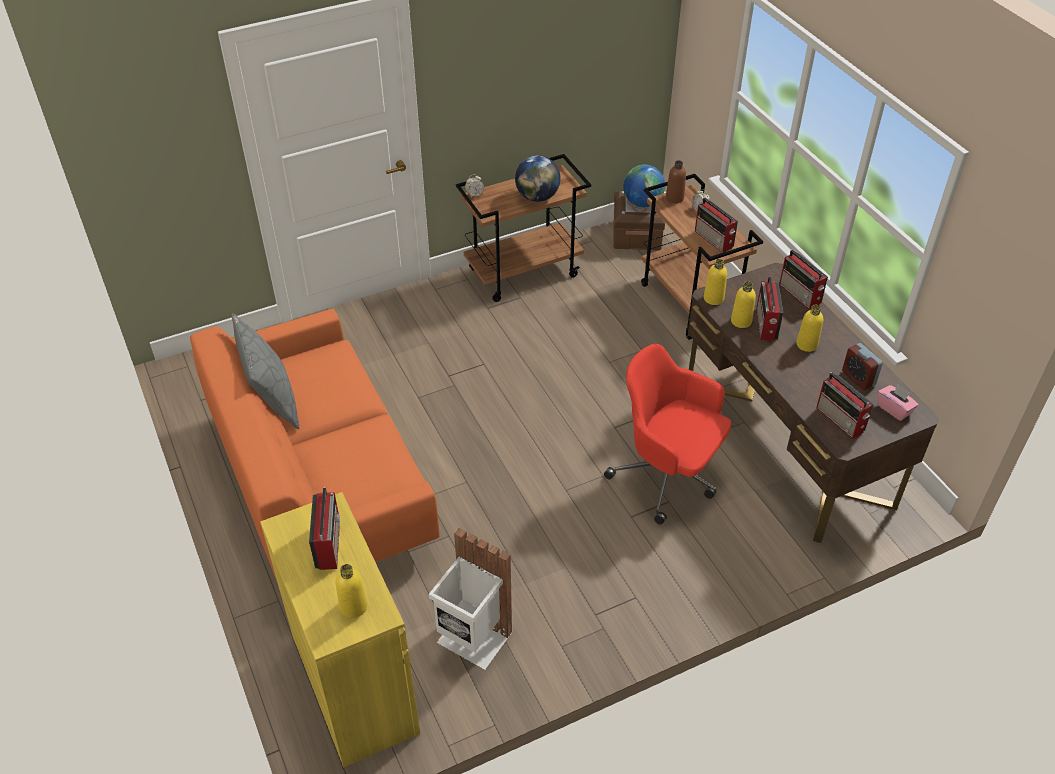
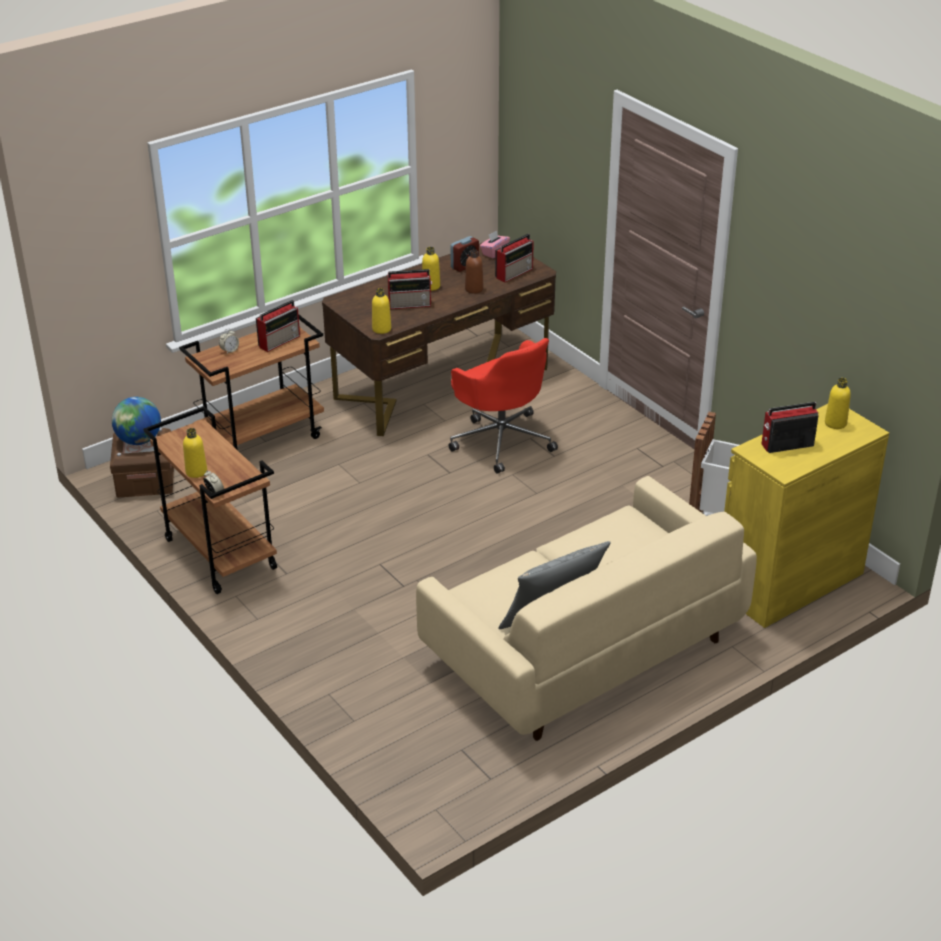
camera: 100 degrees left, 10 degrees down
orange sofa [190,308,440,581] -> beige sofa [416,476,757,741]
globe [515,155,561,202] -> none
red office chair [604,344,731,525] -> red office chair turned 60 degrees counterclockwise [449,338,558,474]
brown bottle [666,160,686,203] -> brown bottle moved to [465,249,484,294]
yellow bottle [731,281,756,328] -> yellow bottle moved to [183,428,207,478]
radio [779,250,828,310] -> none

